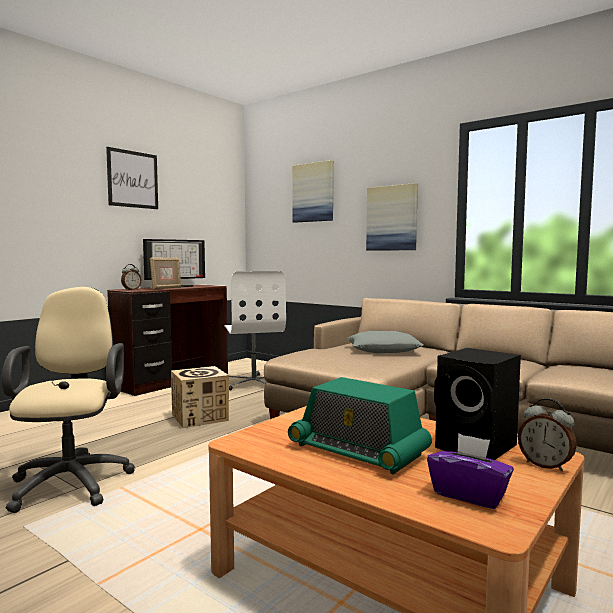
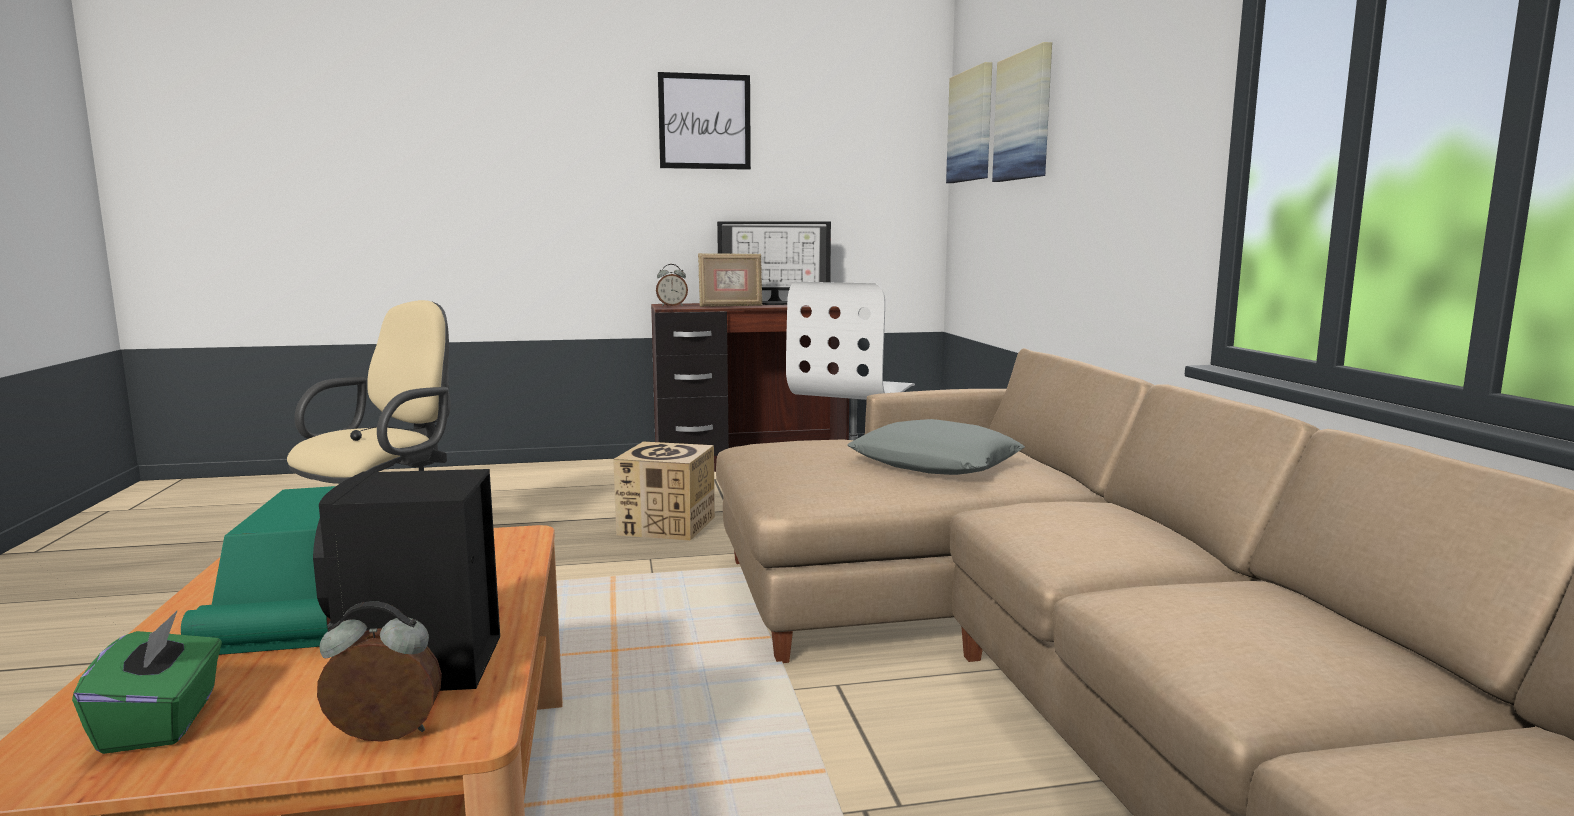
camera: 40 degrees right, 5 degrees up
picture [366,183,418,251] -> picture moved to [946,62,992,183]
purple tissue box [427,433,514,509] -> green tissue box [72,610,222,754]
alarm clock [518,398,577,472] -> alarm clock turned 90 degrees clockwise [317,601,442,742]

